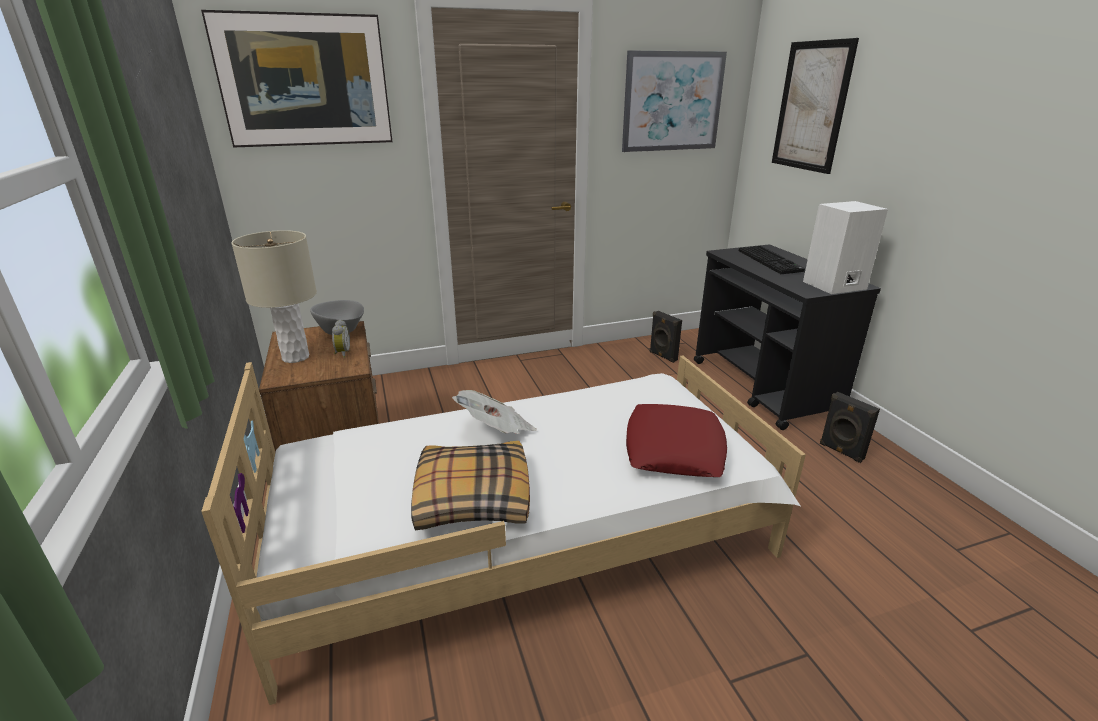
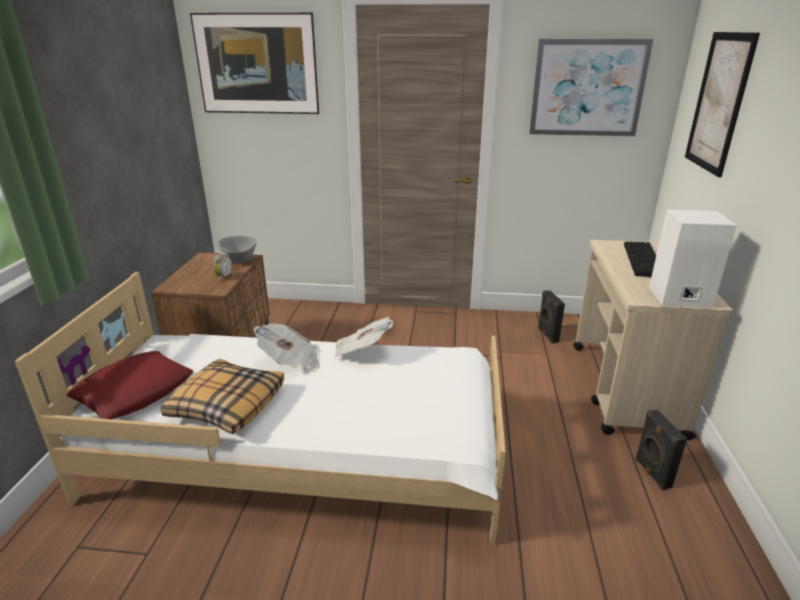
camera: 25 degrees right, 0 degrees up
beige table lamp [231,230,317,363] -> none
red pillow [626,404,727,477] -> red pillow moved to [66,351,193,419]
black cart [694,245,881,430] -> beige cart [573,240,733,440]
none -> newspaper [335,317,393,357]

